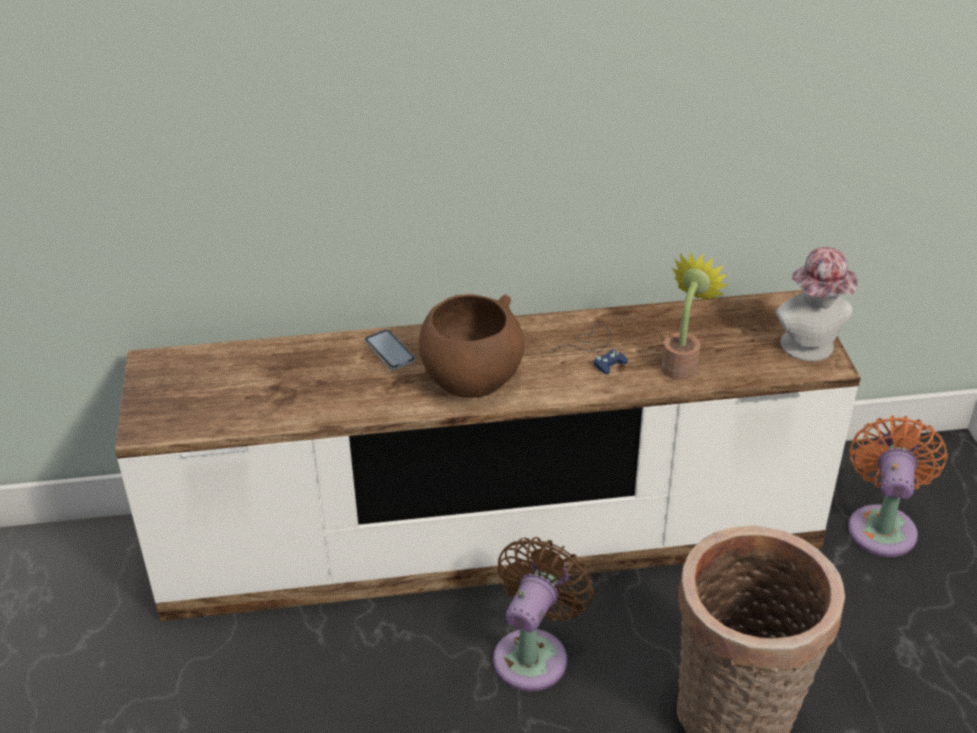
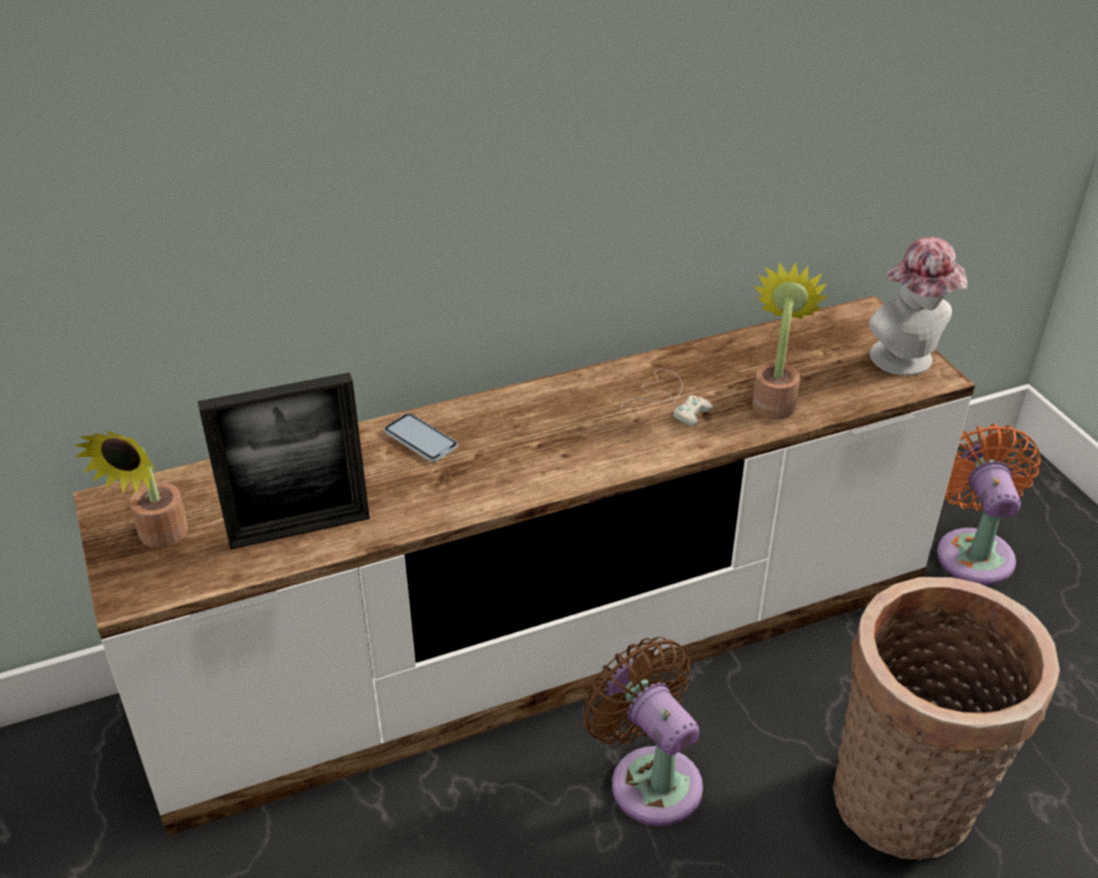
camera: 15 degrees left, 0 degrees up
brown bowl [419,294,525,398] -> none
brown fan [493,537,594,691] -> brown fan turned 45 degrees counterclockwise [582,637,703,826]
blue game controller [552,324,628,375] -> white game controller [621,369,713,426]
none -> potted plant [74,431,188,548]
none -> picture frame [198,372,370,550]

